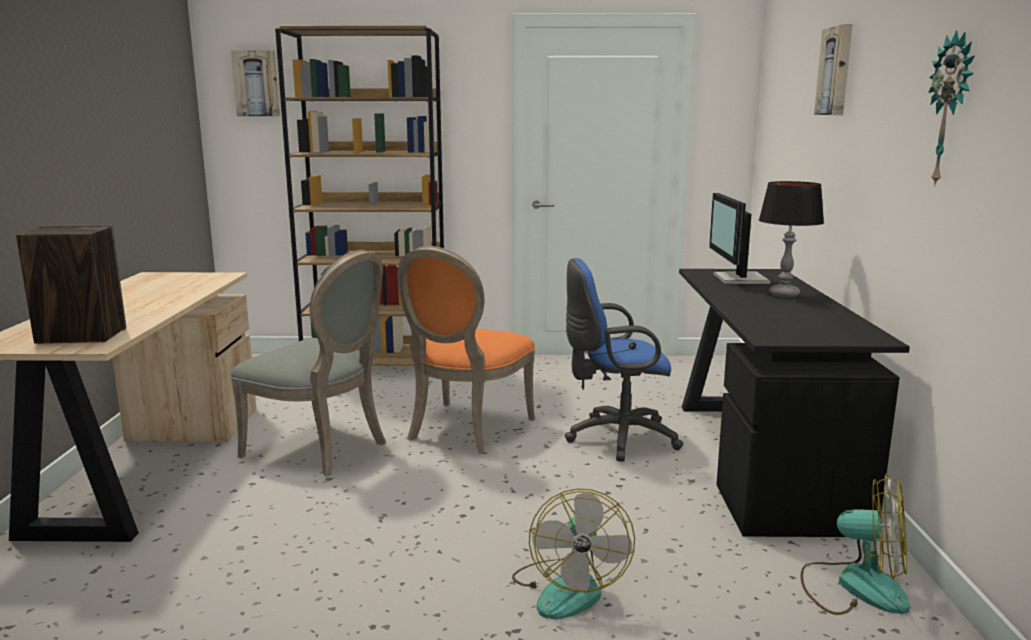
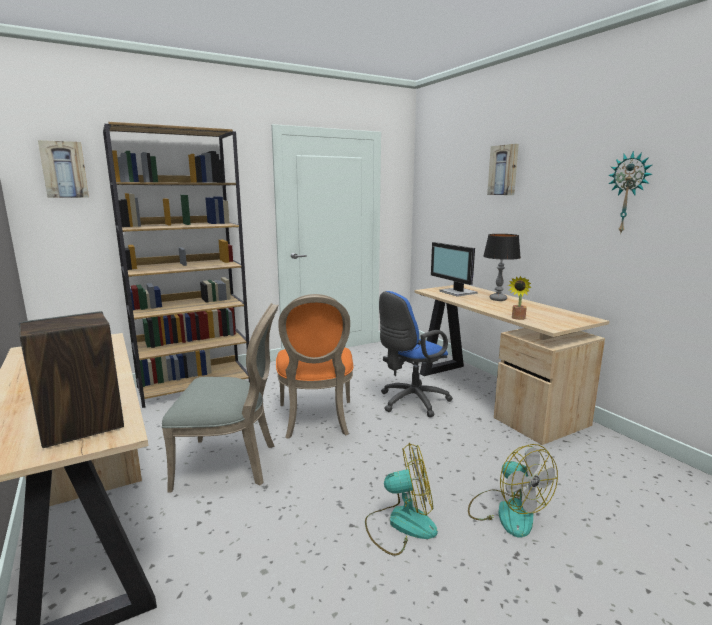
camera: 30 degrees left, 0 degrees up
black desk [679,269,910,537] -> beige desk [414,284,609,445]
fan [800,474,910,615] -> fan moved to [365,443,438,556]
none -> potted plant [508,276,532,320]

